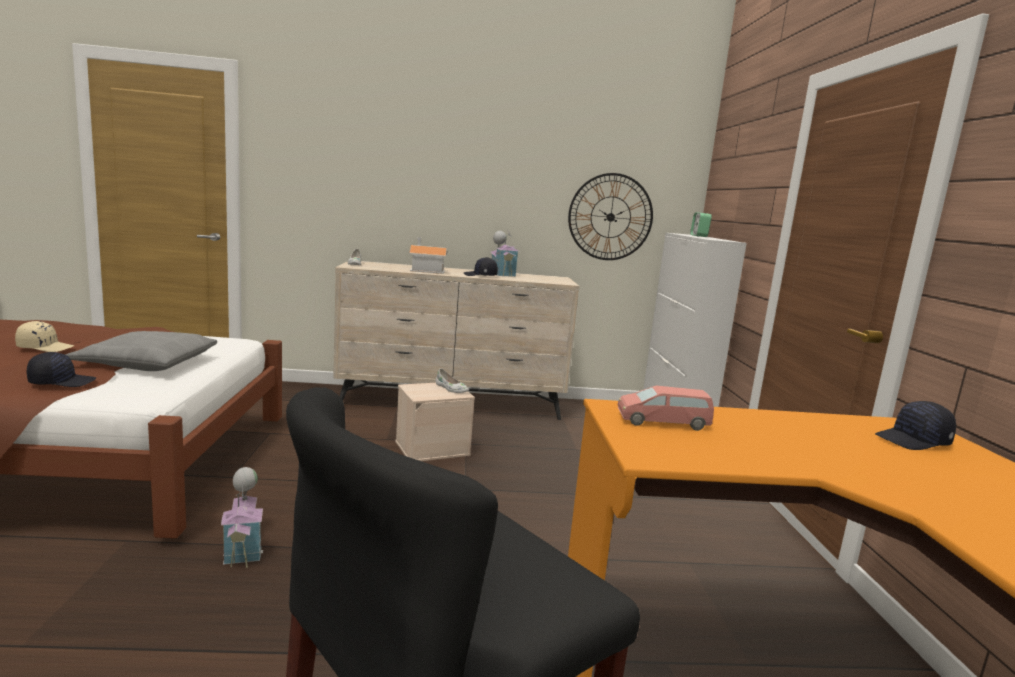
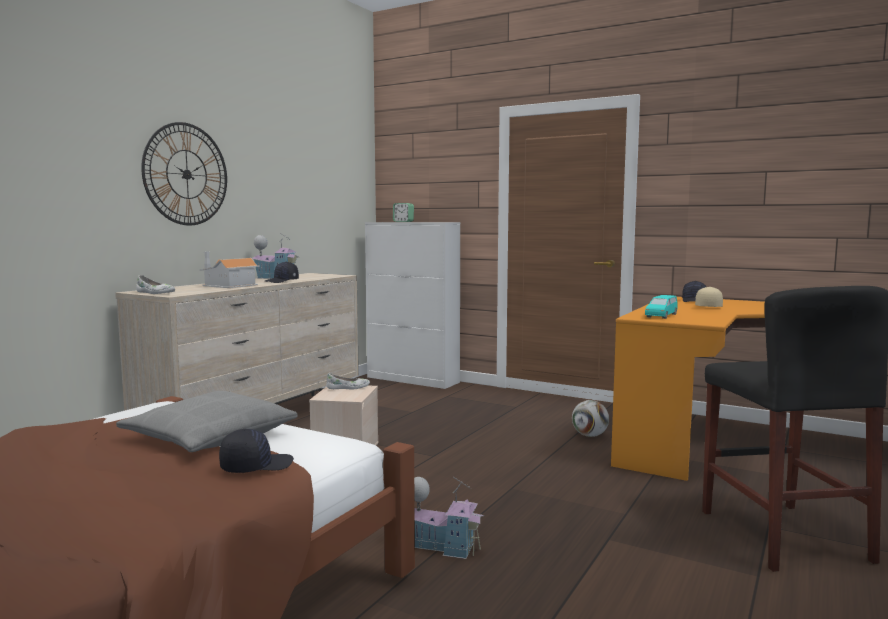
camera: 55 degrees left, 5 degrees down
beige cap [15,321,74,352] -> beige cap moved to [695,287,723,307]
black cap [27,352,96,387] -> black cap turned 45 degrees clockwise [219,429,294,473]
wall clock [568,173,653,260] -> wall clock moved to [141,122,227,226]
pink toy car [618,386,714,431] -> turquoise toy car [645,295,677,319]
none -> football [572,400,609,437]

